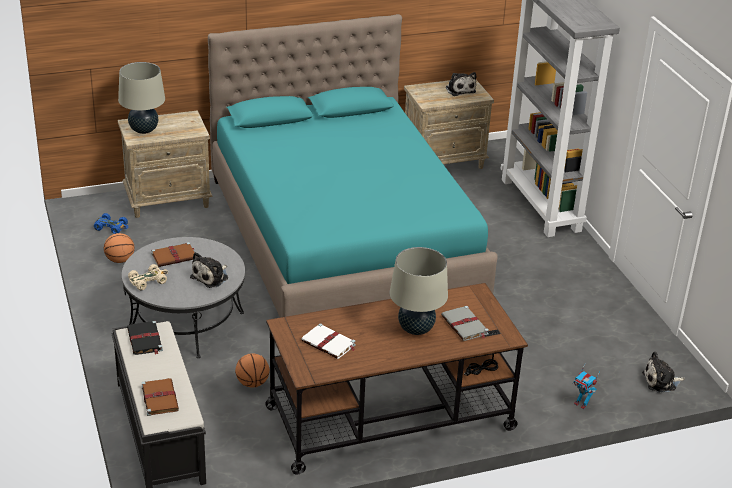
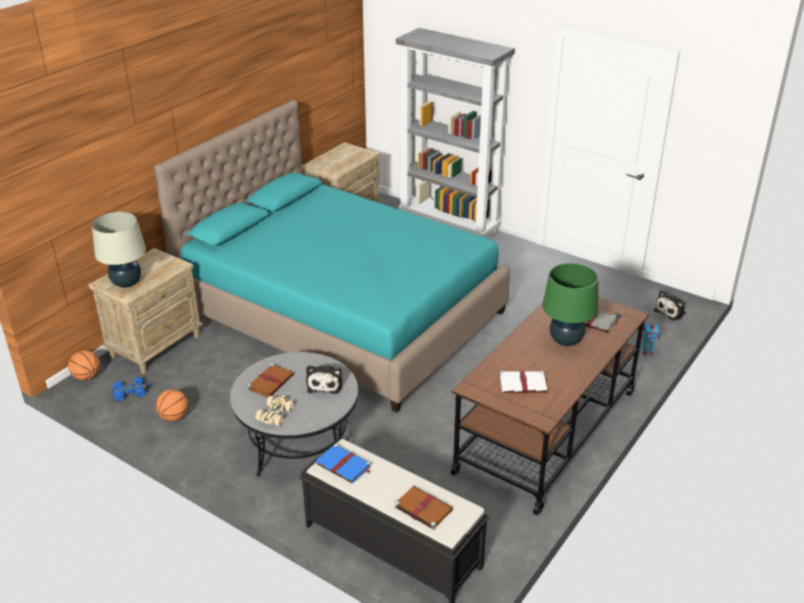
camera: 35 degrees left, 0 degrees up
black book [127,321,163,355] -> blue book [316,444,371,483]
basketball [235,353,270,388] -> basketball moved to [68,350,100,380]
beige table lamp [390,247,448,335] -> green table lamp [542,263,598,346]
plush toy [445,72,476,96] -> none

